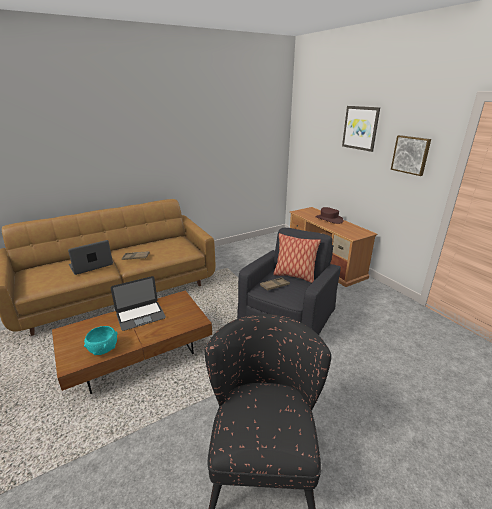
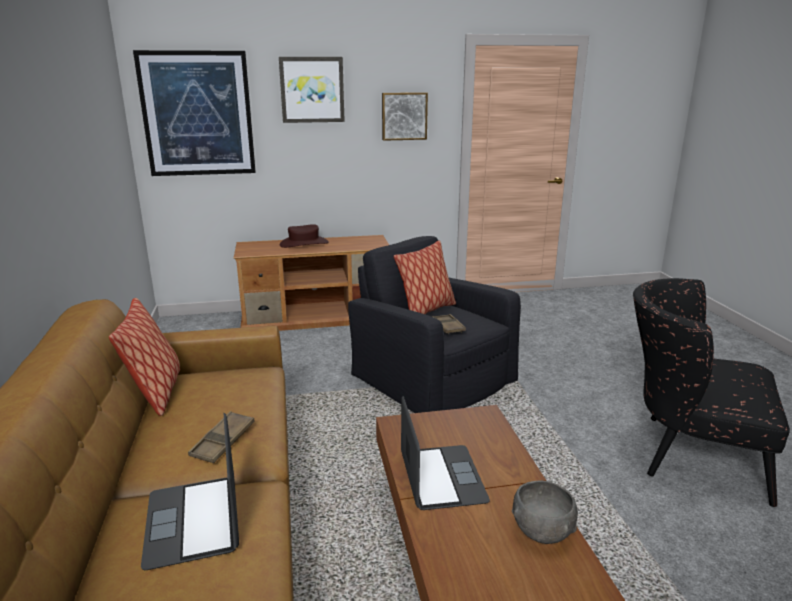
camera: 70 degrees left, 5 degrees down
turquoise bowl [84,326,118,355] -> grey bowl [512,480,578,544]
none -> pillow [109,298,180,416]
none -> picture [133,50,256,176]

